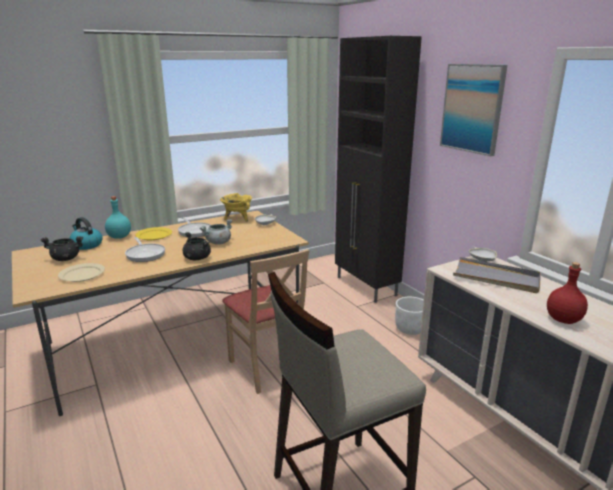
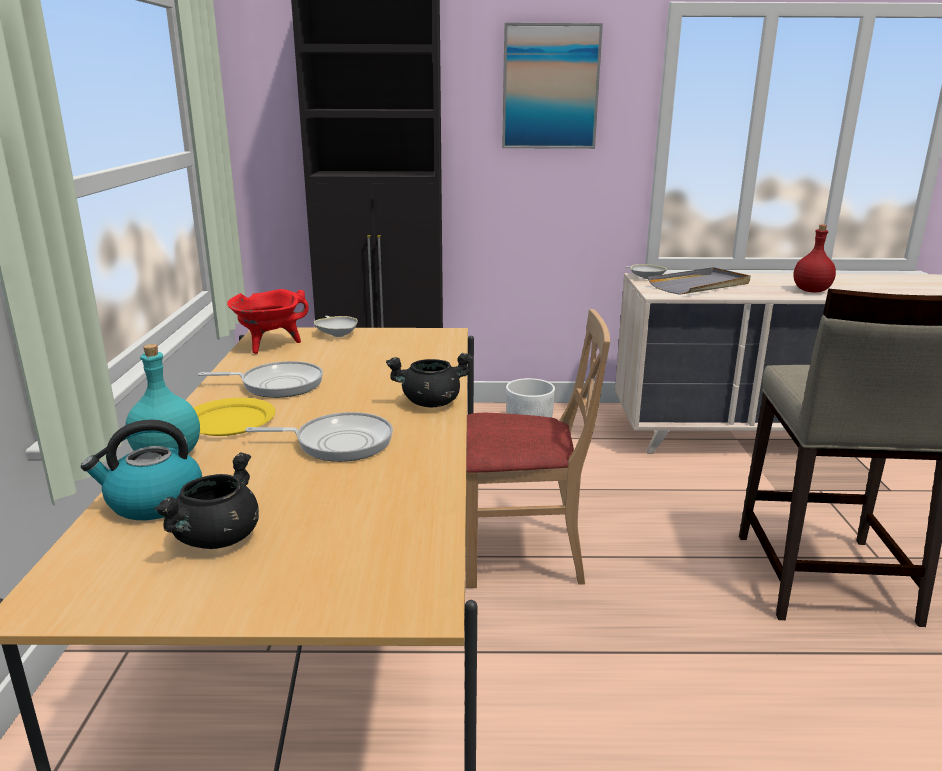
camera: 60 degrees left, 0 degrees up
beige plate [58,263,105,282] -> none
grey cooking pot [200,219,233,245] -> none
yellow cooking pot [220,193,252,222] -> red cooking pot [227,289,309,354]

